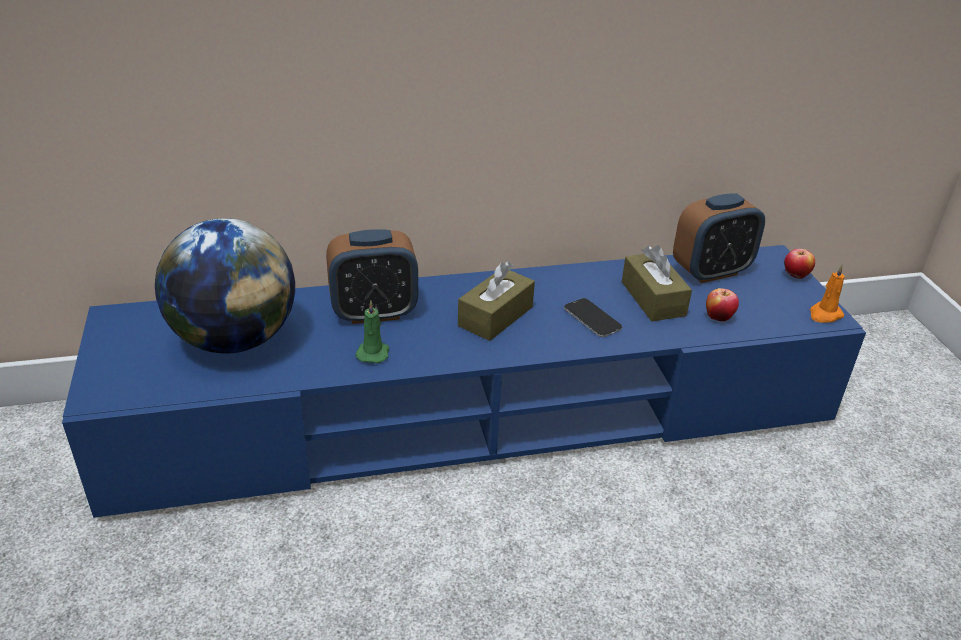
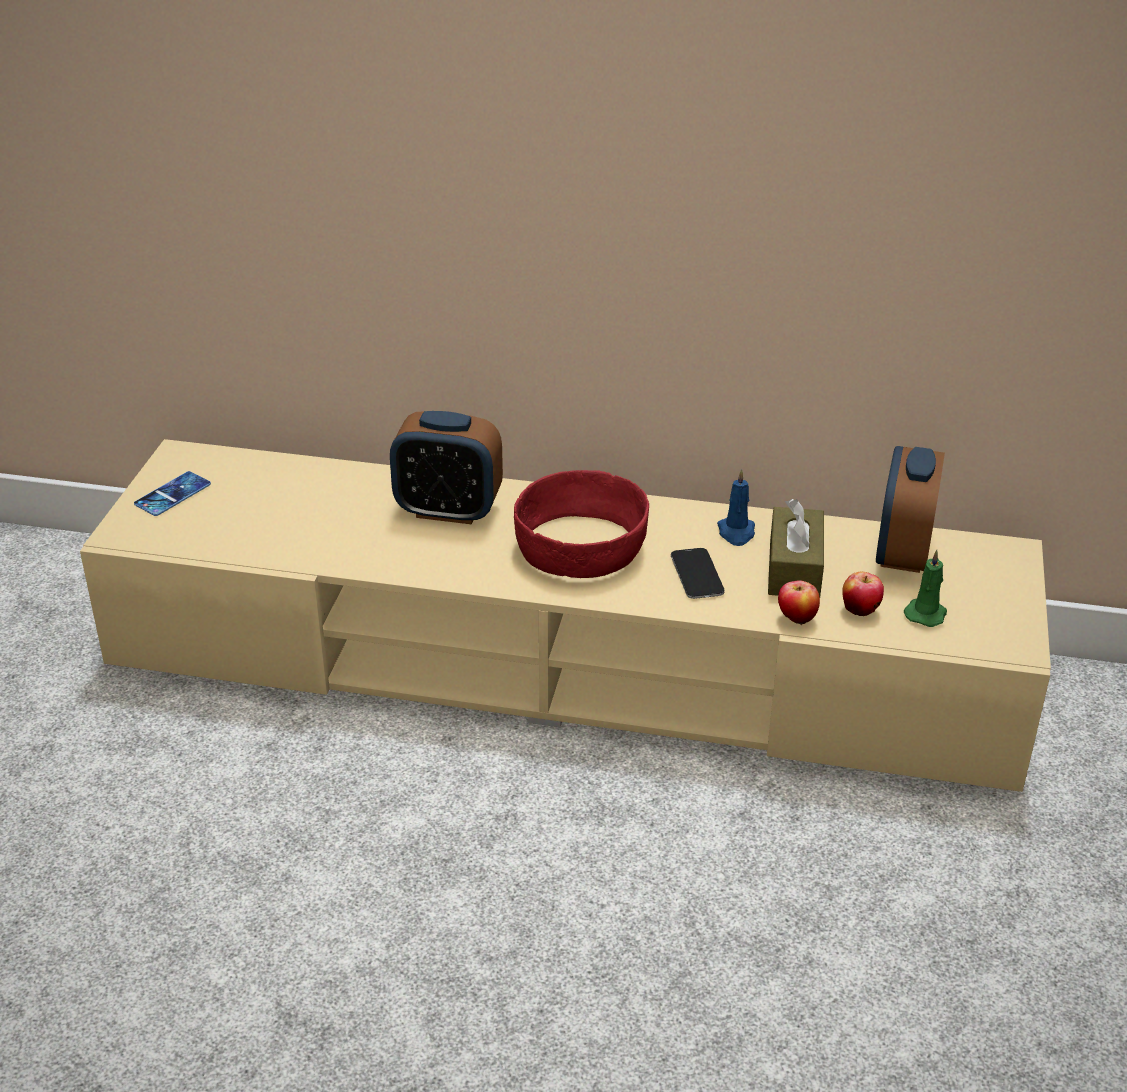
camera: 25 degrees right, 0 degrees up
blue tv stand [62,245,866,518] -> beige tv stand [80,439,1051,792]
globe [155,218,295,353] -> none
green candle [355,301,389,363] -> green candle moved to [904,550,947,627]
brown tissue box [458,261,535,341] -> red bowl [514,470,649,578]
alarm clock [673,193,765,283] -> alarm clock turned 105 degrees clockwise [876,446,945,573]
apple [784,249,815,279] -> apple moved to [778,580,820,625]
orange candle [810,265,845,323] -> none
none -> phone [134,471,211,516]
none -> blue candle [717,469,755,546]

